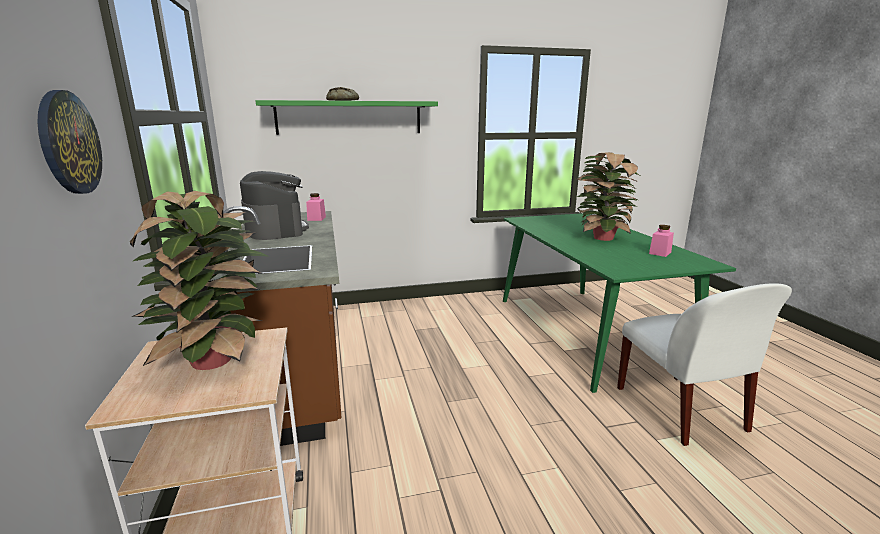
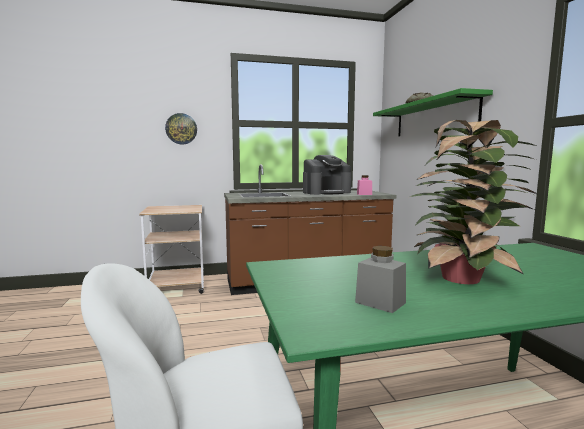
camera: 90 degrees right, 10 degrees down
potted plant [130,191,267,370] -> none
pink jar [649,225,674,257] -> grey jar [355,246,406,313]

